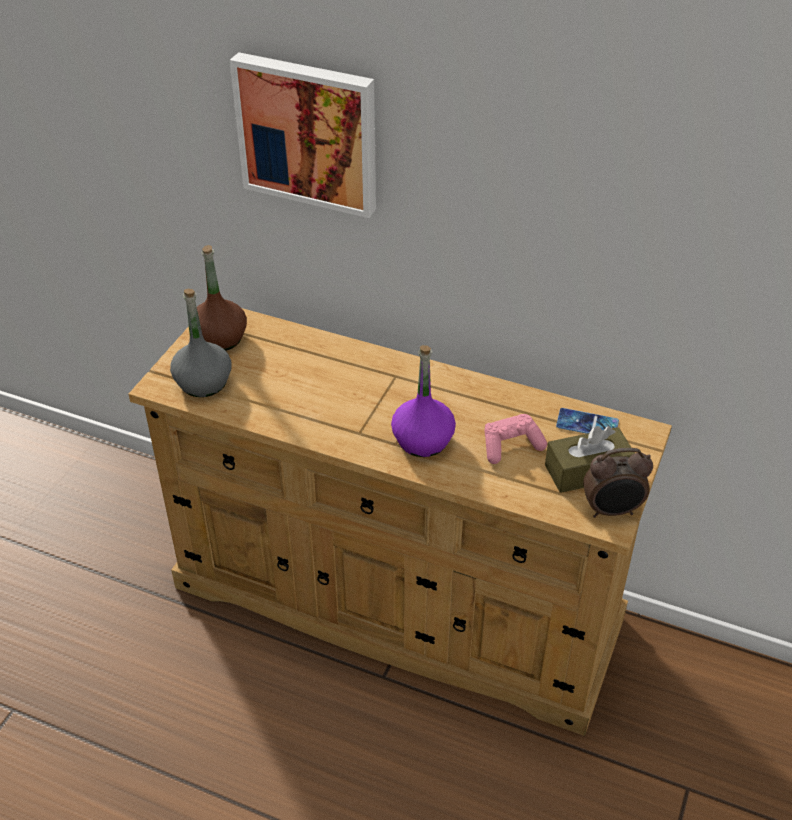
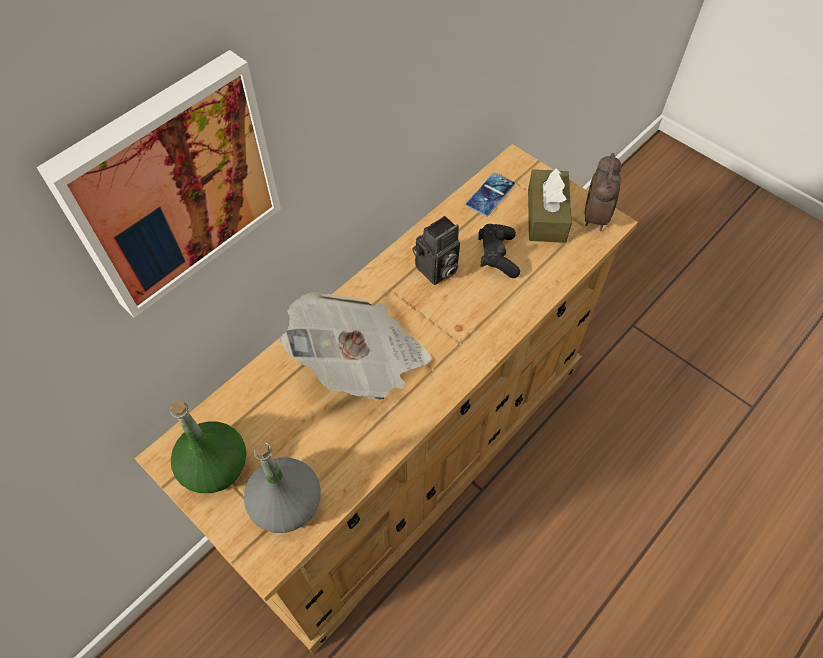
camera: 70 degrees left, 15 degrees up
brown bottle [188,245,247,351] -> green bottle [170,400,246,493]
purple bottle [391,345,456,457] -> none
pink game controller [484,414,547,464] -> black game controller [478,224,520,278]
none -> newspaper [280,292,431,400]
none -> camera [412,216,460,285]

